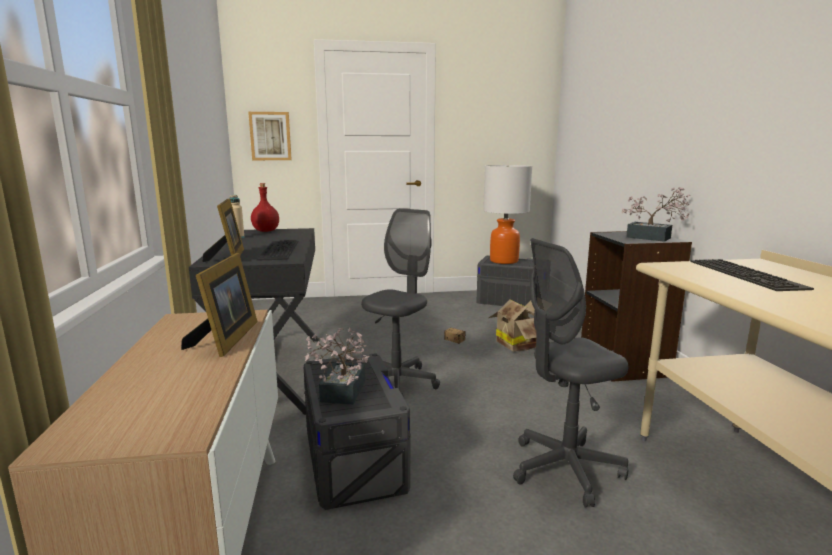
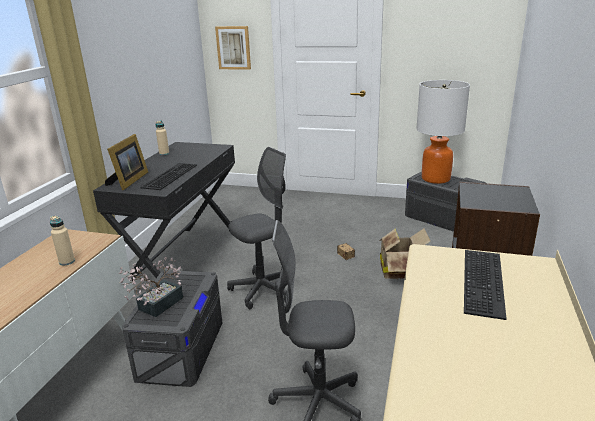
camera: 25 degrees right, 10 degrees up
picture frame [181,253,258,357] -> beige bottle [50,216,75,266]
red bottle [251,183,279,232] -> none
potted plant [622,187,690,242] -> none

